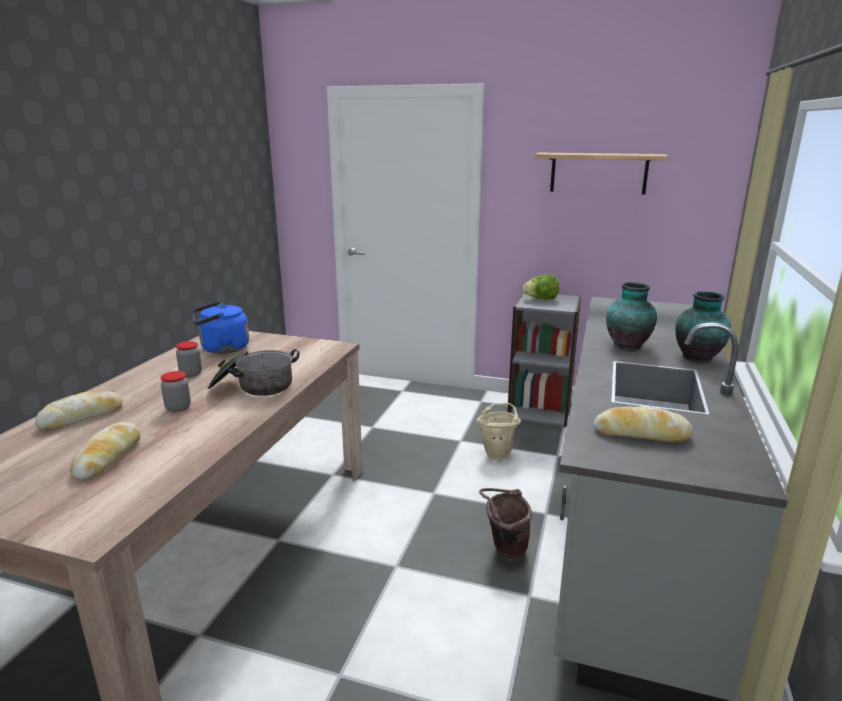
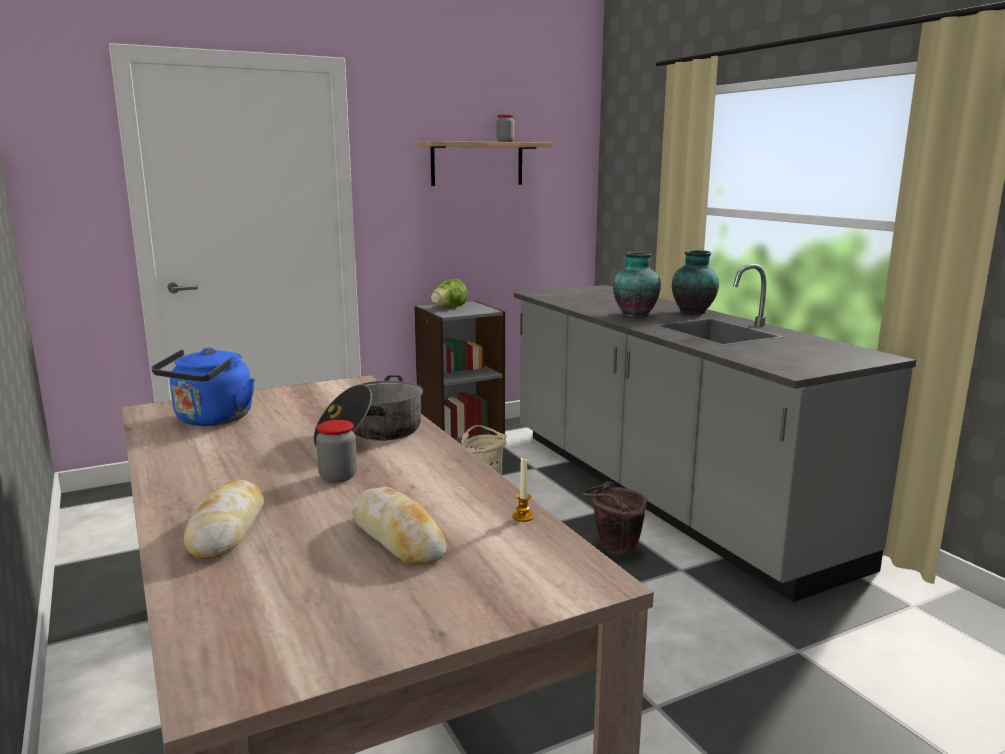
camera: 45 degrees left, 5 degrees down
jar [176,341,202,377] -> jar moved to [497,114,515,142]
bread [594,406,693,442] -> none
none -> candle [512,458,534,522]

